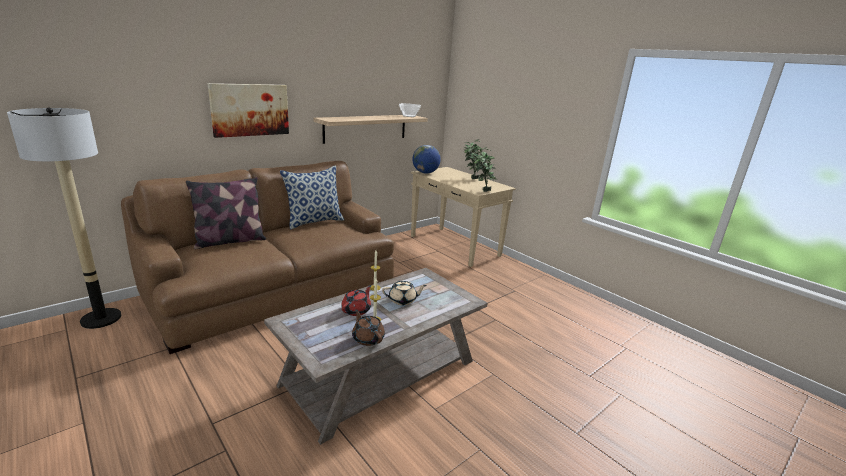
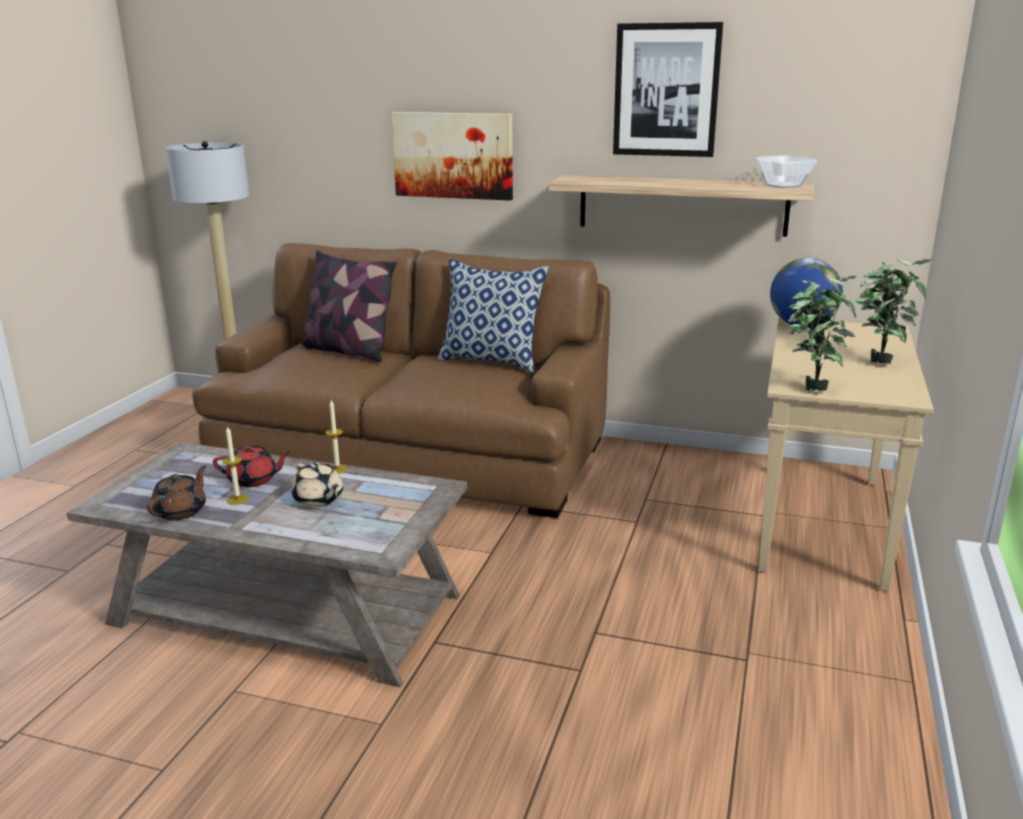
camera: 60 degrees right, 0 degrees up
none -> picture [613,22,723,157]

